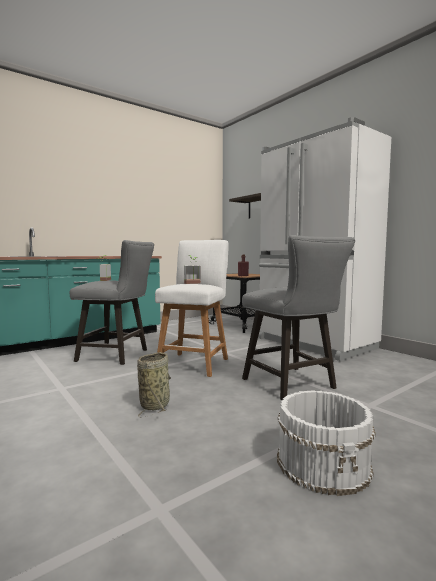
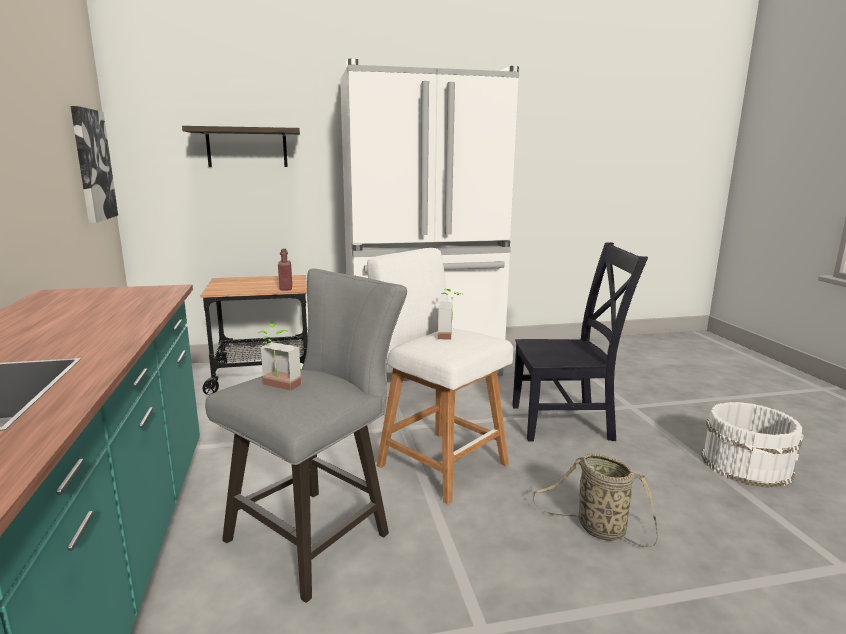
camera: 65 degrees left, 10 degrees up
grey stool [242,235,355,400] -> black chair [512,242,648,442]
none -> picture [71,106,118,223]

